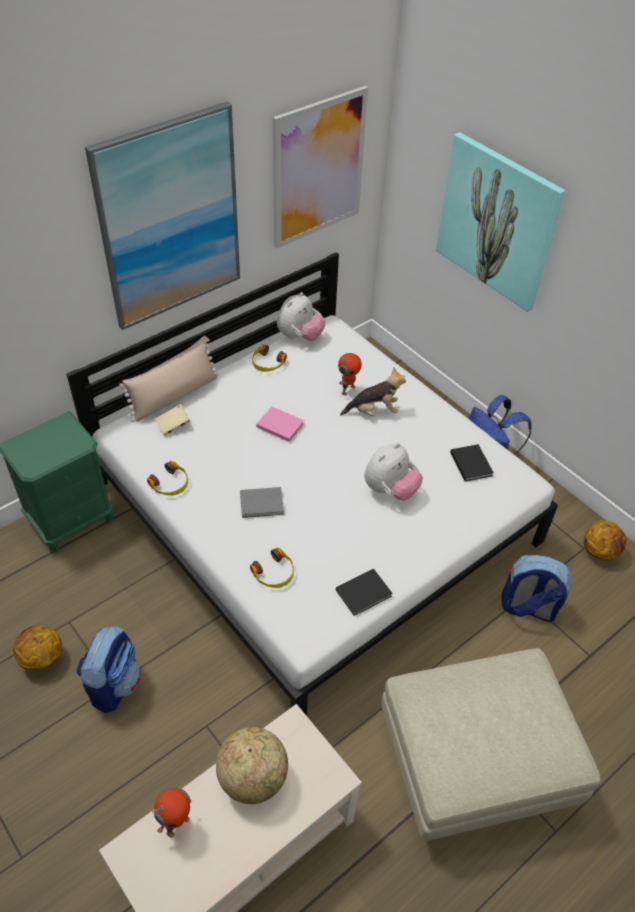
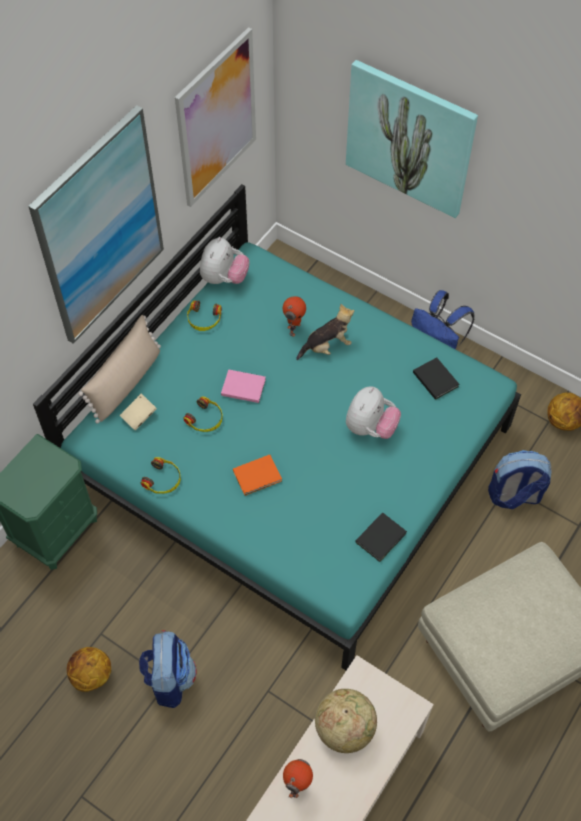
camera: 15 degrees left, 10 degrees up
white bed [66,252,558,716] -> turquoise bed [33,184,521,670]
grey book [240,487,284,518] -> orange book [233,455,282,496]
headphones [250,547,294,588] -> headphones moved to [183,397,223,432]

